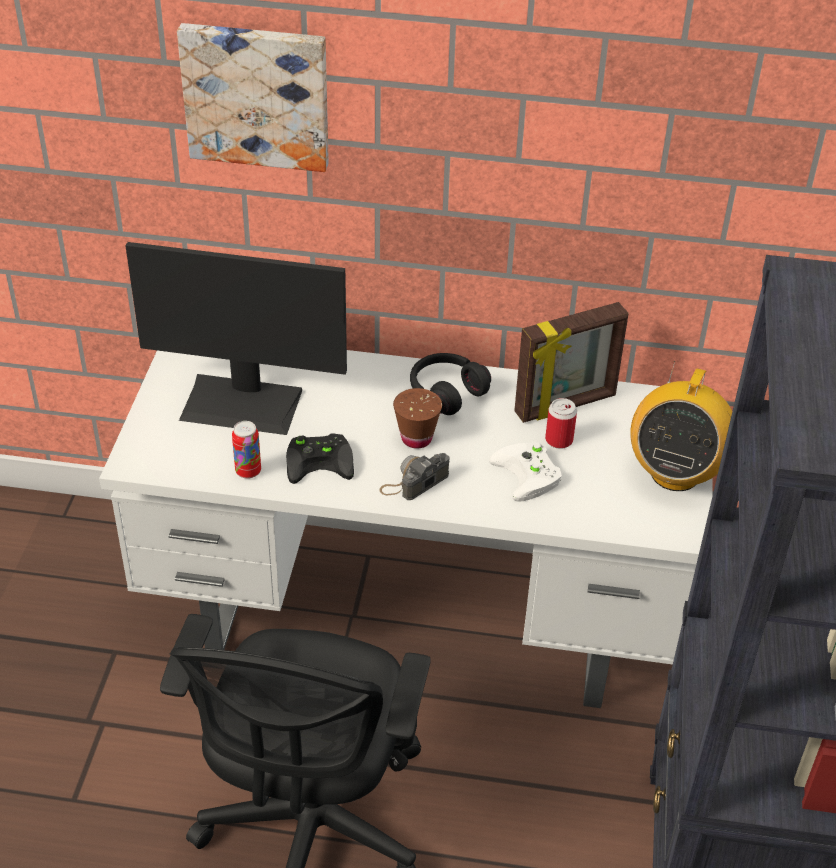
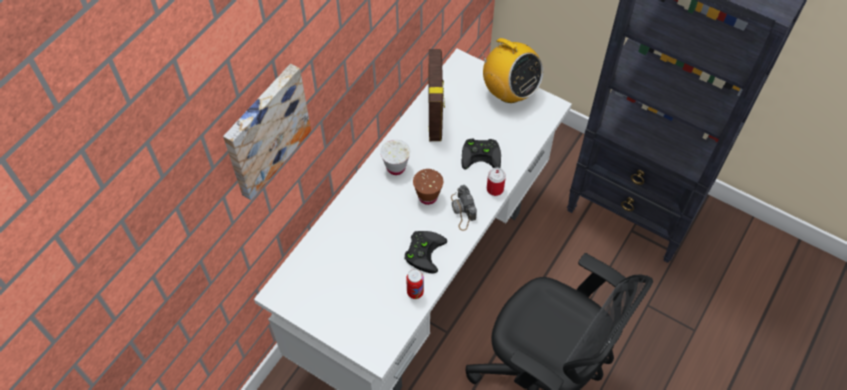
camera: 65 degrees left, 15 degrees up
monitor [126,242,347,435] -> none
black headphones [410,353,491,415] -> white cup [380,140,410,175]
white game controller [489,443,562,502] -> black game controller [461,138,501,169]
can [545,398,577,449] -> can moved to [487,167,506,196]

